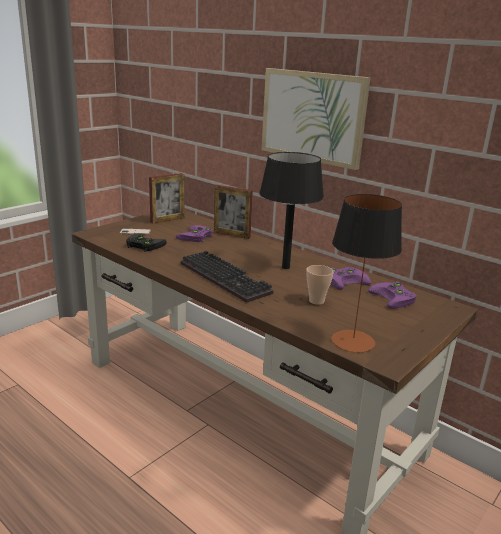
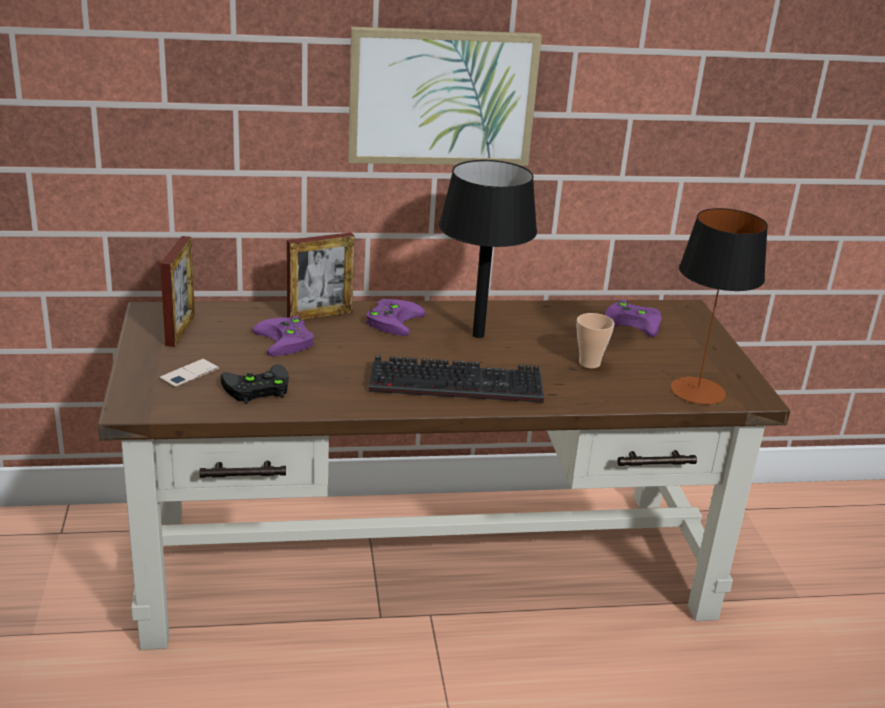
camera: 50 degrees left, 5 degrees up
purple game controller [331,267,371,290] -> purple game controller moved to [366,299,426,336]

